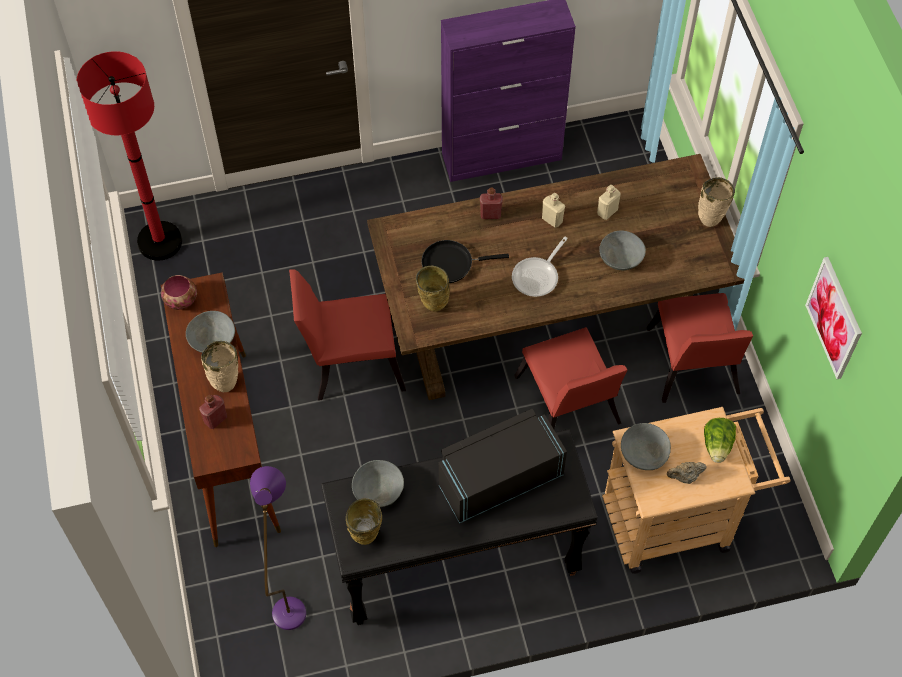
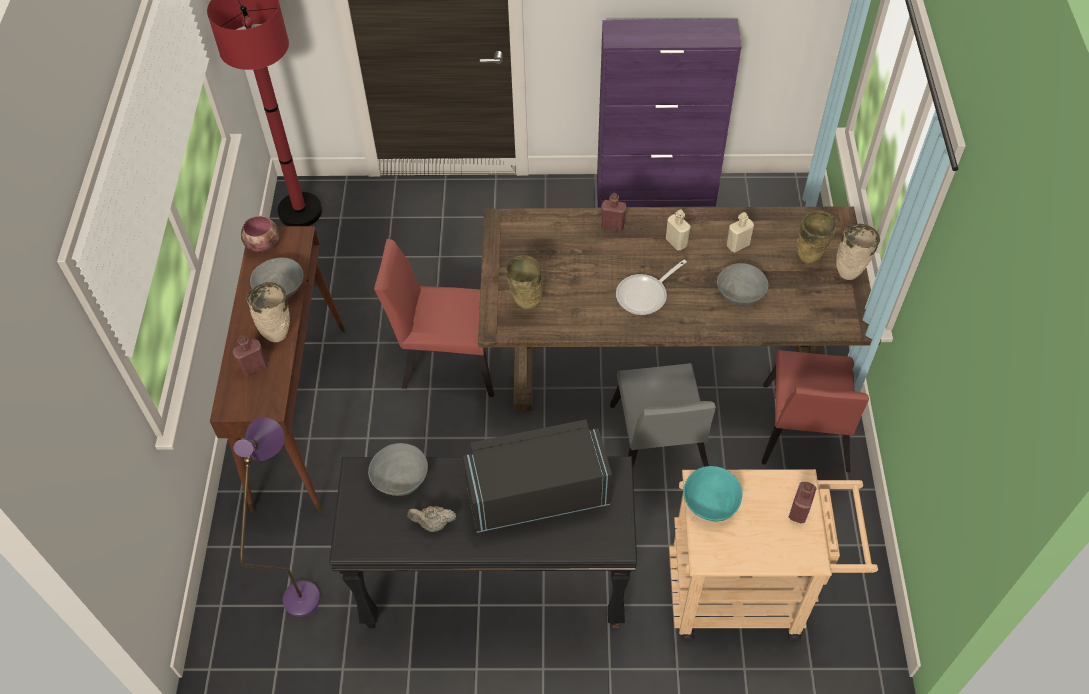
camera: 15 degrees right, 5 degrees down
beige vase [346,498,382,545] -> beige vase moved to [797,210,836,264]
black frying pan [421,240,509,283] -> none
red chair [514,327,627,429] -> grey chair [610,363,716,467]
grey bowl [621,423,671,470] -> turquoise bowl [684,466,743,522]
beige teapot [667,462,707,484] -> beige teapot moved to [407,506,456,532]
lettuce [704,418,736,463] -> red bottle [789,482,817,523]
picture [805,257,862,379] -> none

